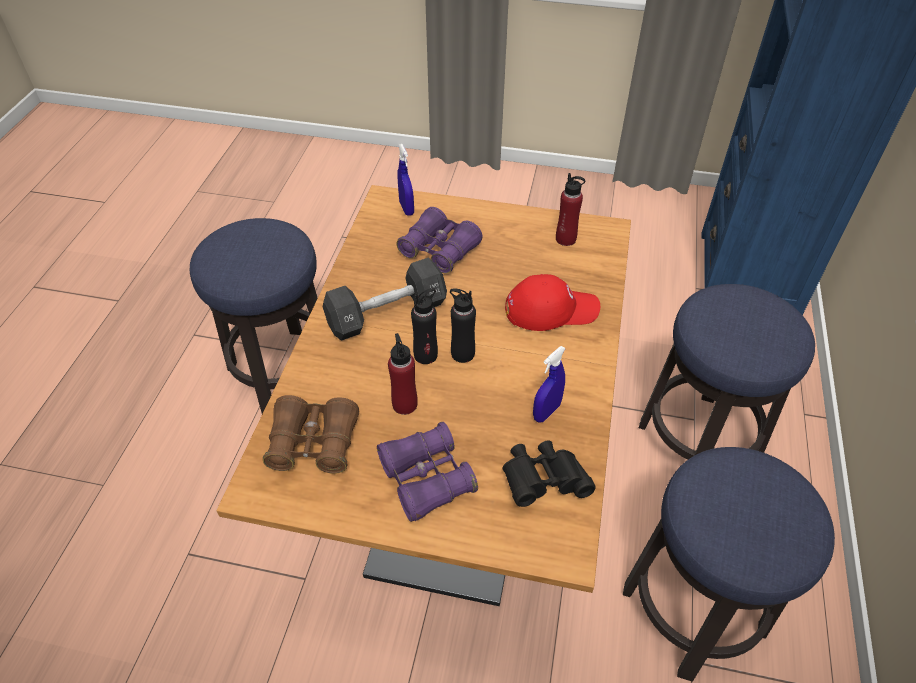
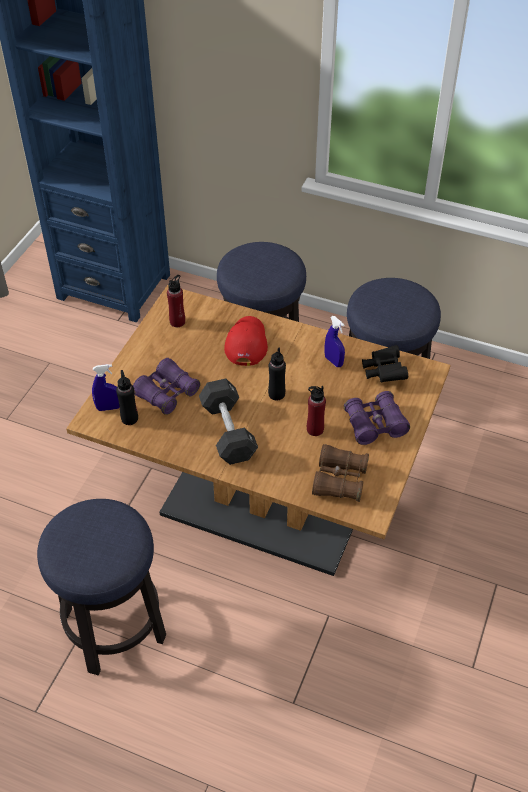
camera: 80 degrees left, 0 degrees up
black bottle [411,288,438,364] -> black bottle moved to [116,370,138,425]

